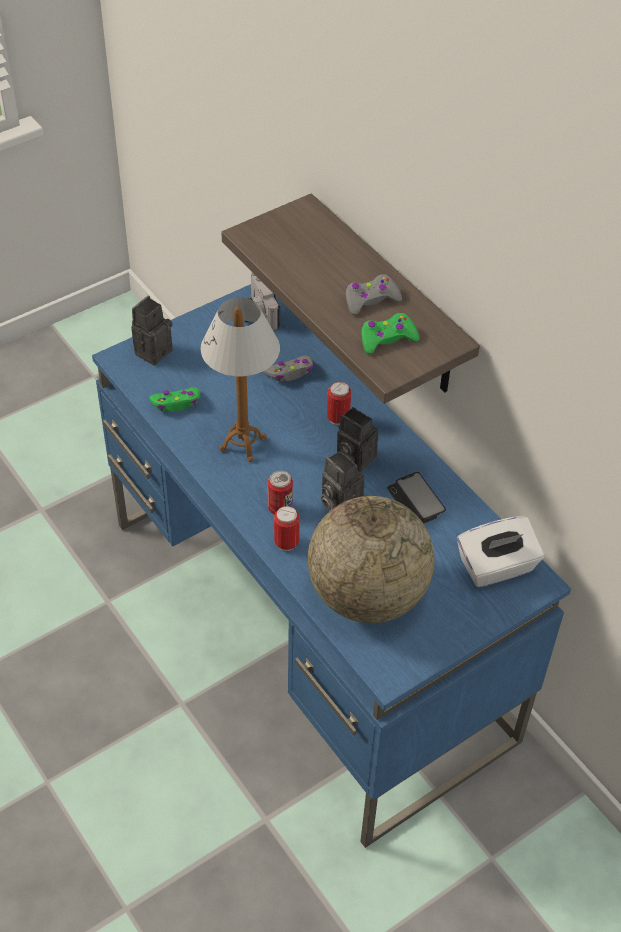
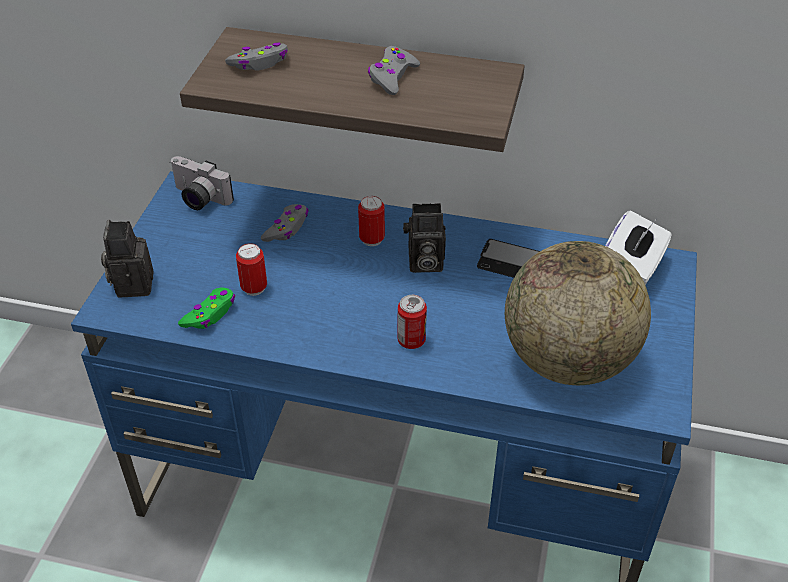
camera: 40 degrees left, 5 degrees down
table lamp [201,297,280,462] -> none
can [274,506,300,551] -> can moved to [236,243,267,296]
camera [321,451,365,511] -> none
green game controller [361,313,419,354] -> none
none -> grey game controller [225,43,288,71]

